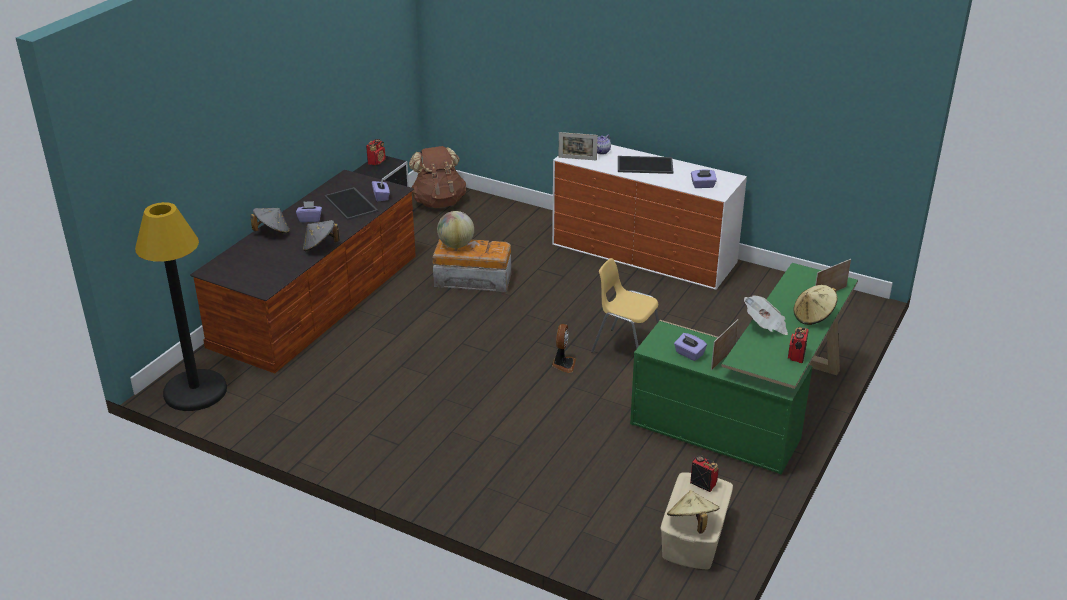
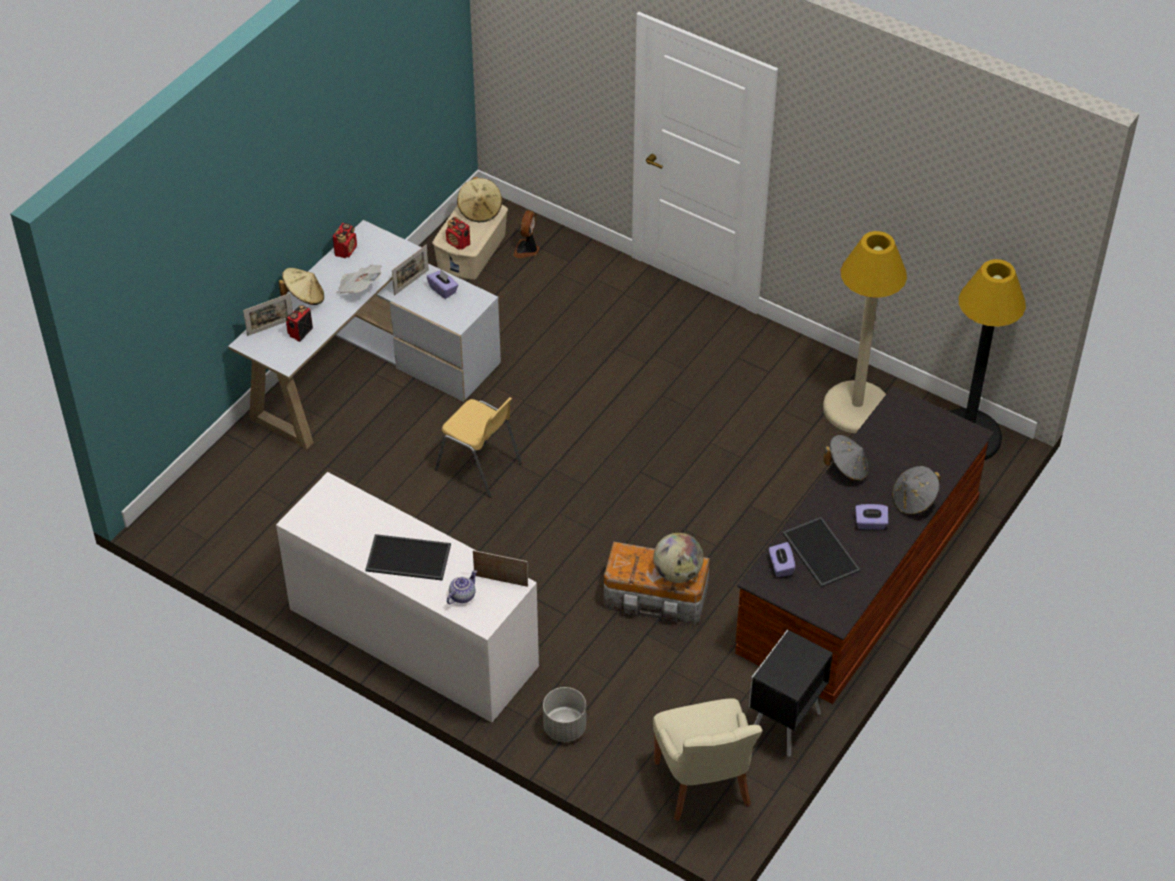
camera: 175 degrees left, 15 degrees up
radio [366,139,386,166] -> radio moved to [286,305,313,342]
brown backpack [409,146,466,208] -> beige chair [653,698,763,821]
fan [552,324,576,373] -> fan moved to [513,211,540,258]
green desk [630,263,858,474] -> white desk [228,220,501,449]
purple tissue box [691,170,717,188] -> none
none -> grey planter [543,687,586,742]
none -> beige floor lamp [823,231,907,433]

